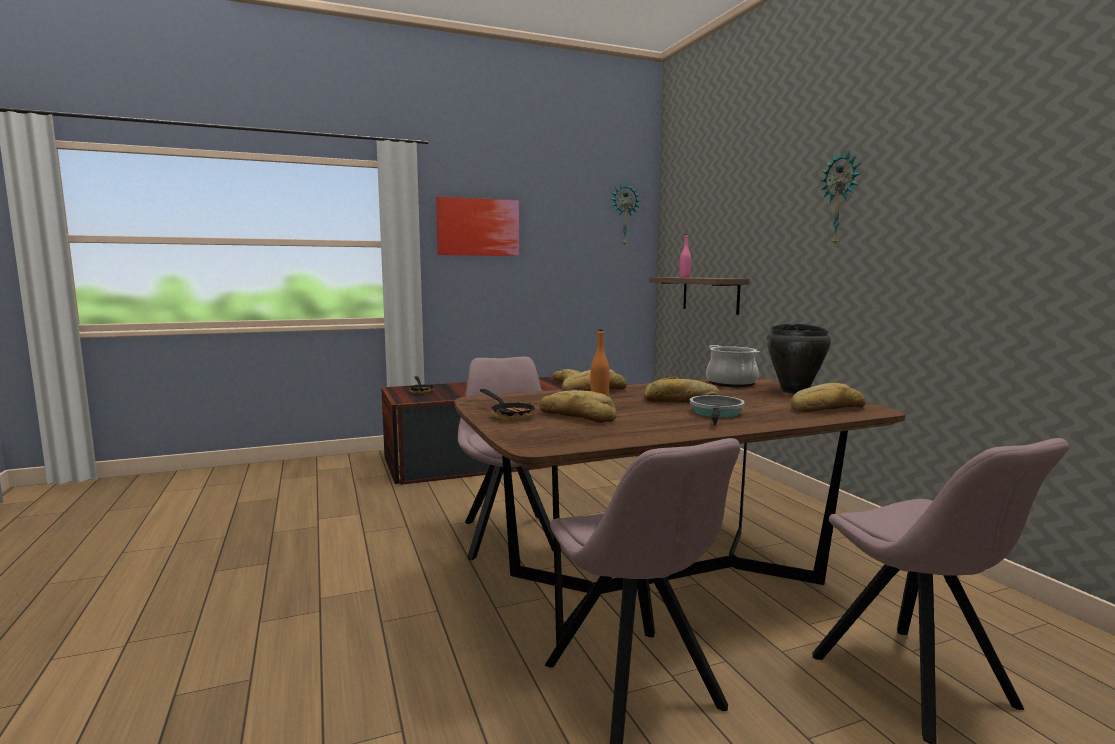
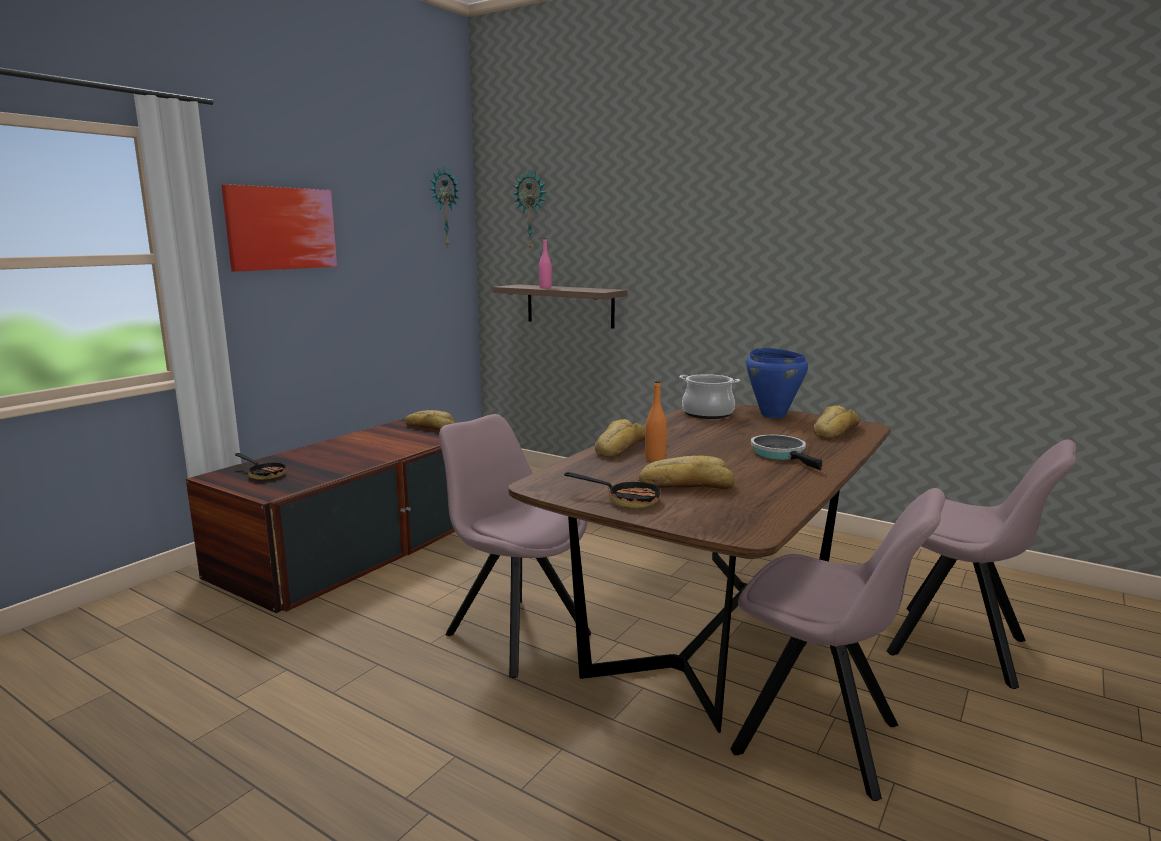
camera: 35 degrees left, 5 degrees up
bread [644,377,721,402] -> none
black cooking pot [767,323,831,394] -> blue cooking pot [746,348,808,418]
wall clock [820,150,860,247] -> wall clock moved to [512,170,547,251]

